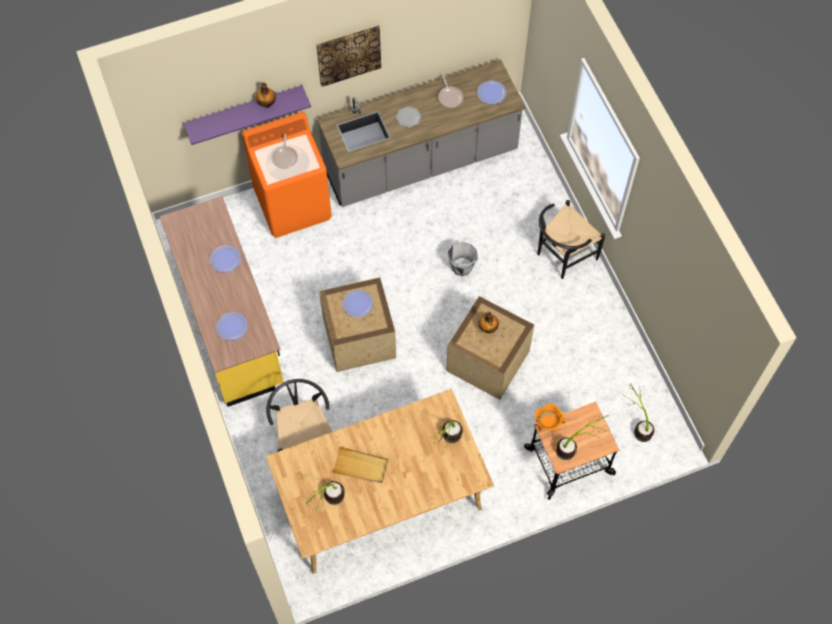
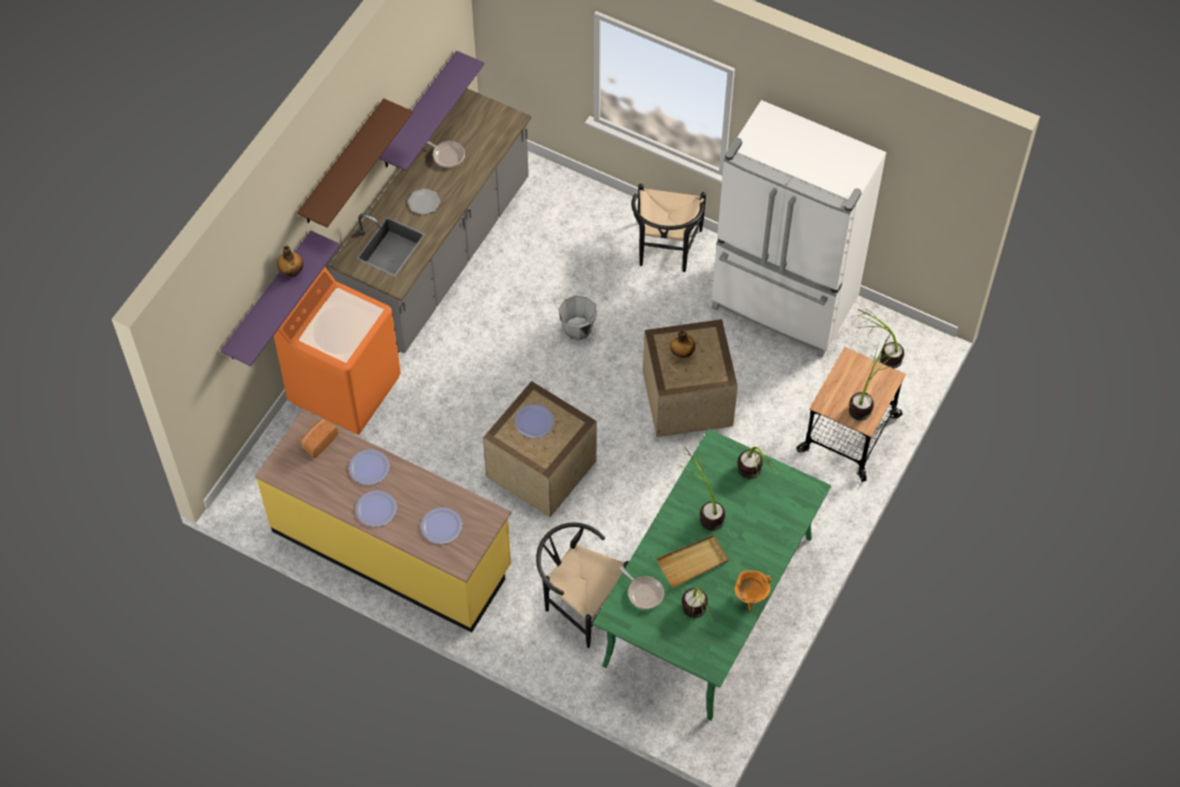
camera: 40 degrees left, 5 degrees down
beige dining table [266,389,494,574] -> green dining table [592,429,831,721]
frying pan [272,134,298,169] -> frying pan moved to [620,567,664,610]
picture [316,25,381,87] -> brown shelf [297,98,413,227]
plate [477,80,506,104] -> plate moved to [356,490,397,527]
orange cooking pot [535,404,566,432] -> orange cooking pot moved to [734,570,771,611]
none -> bread [301,419,338,458]
none -> purple shelf [379,51,484,171]
none -> potted plant [678,447,725,531]
none -> white fridge [711,100,886,358]

